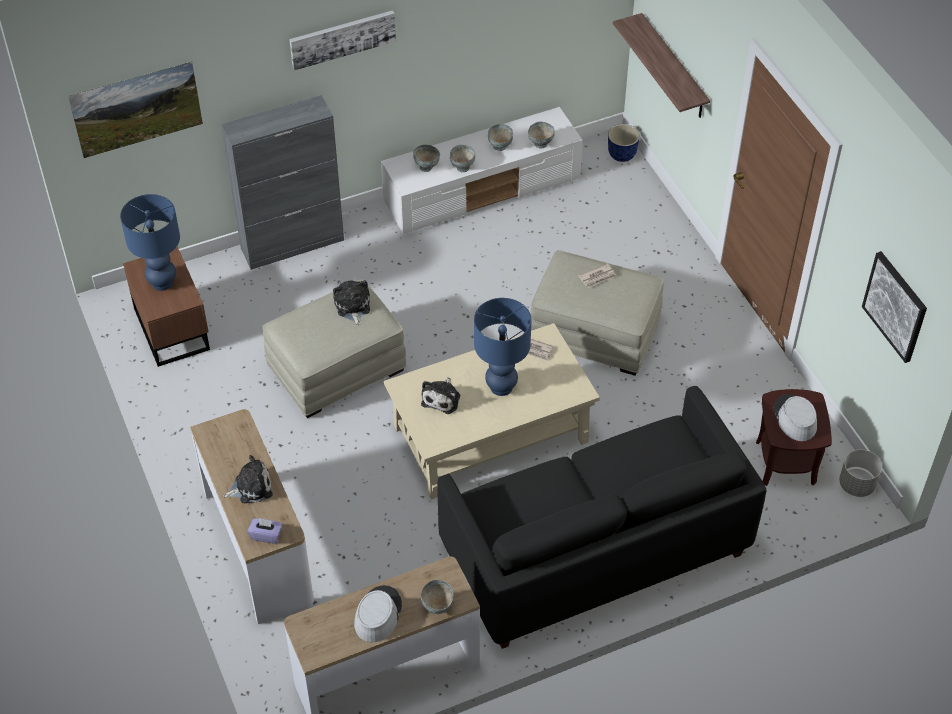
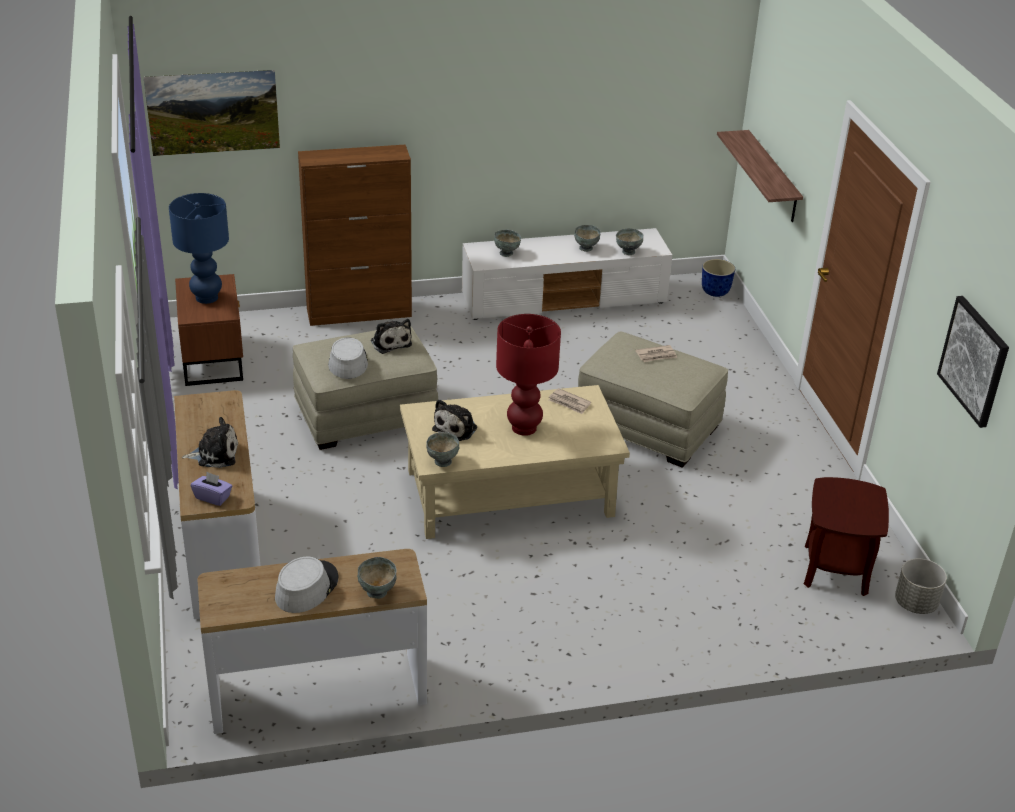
camera: 10 degrees right, 15 degrees down
grey cabinet [221,95,344,270] -> brown cabinet [298,145,412,326]
picture [289,10,396,71] -> none
plush toy [333,280,370,326] -> plush toy turned 150 degrees clockwise [371,319,412,354]
black sofa [437,386,766,649] -> none
grey bowl [450,145,475,172] -> grey bowl moved to [426,432,460,467]
blue table lamp [474,298,531,396] -> red table lamp [496,314,561,436]
grey hat [774,394,817,441] -> grey hat moved to [328,337,368,379]

